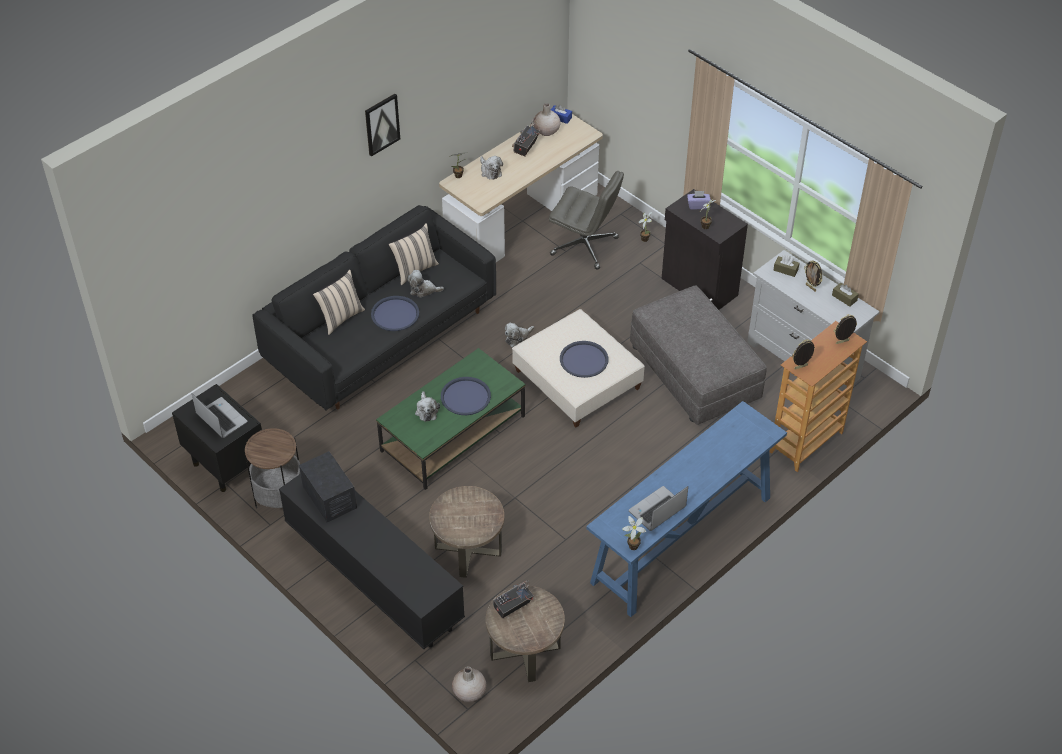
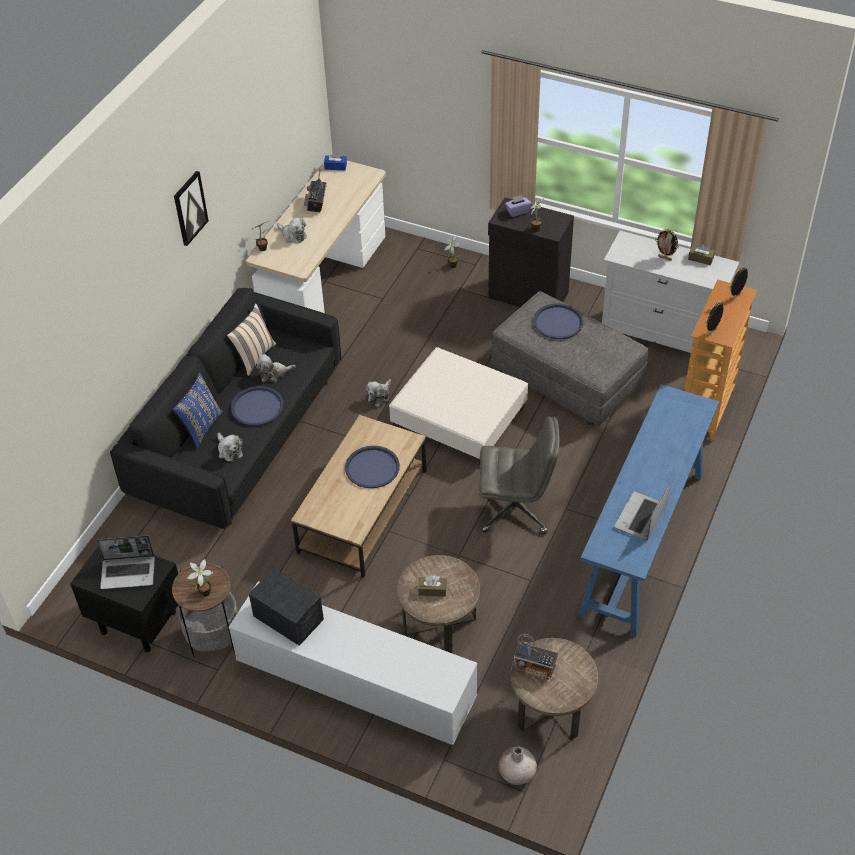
camera: 20 degrees left, 0 degrees up
laptop [192,394,248,438] -> laptop turned 150 degrees clockwise [96,535,155,589]
black tv stand [279,474,465,649] -> white tv stand [228,581,477,745]
beige pillow [313,269,365,335] -> blue pillow [172,373,223,449]
green coffee table [376,348,526,490] -> brown coffee table [291,415,427,578]
plush toy [415,391,440,422] -> plush toy moved to [217,432,244,462]
radio [493,581,534,619] -> radio turned 105 degrees counterclockwise [514,634,558,680]
beige vase [533,103,560,136] -> none
grey office chair [549,171,624,270] -> grey office chair moved to [479,416,560,534]
blue tray [560,341,608,378] -> blue tray moved to [533,303,584,339]
potted plant [622,516,646,550] -> potted plant moved to [187,559,213,597]
brown tissue box [774,255,799,277] -> brown tissue box moved to [418,575,447,597]

